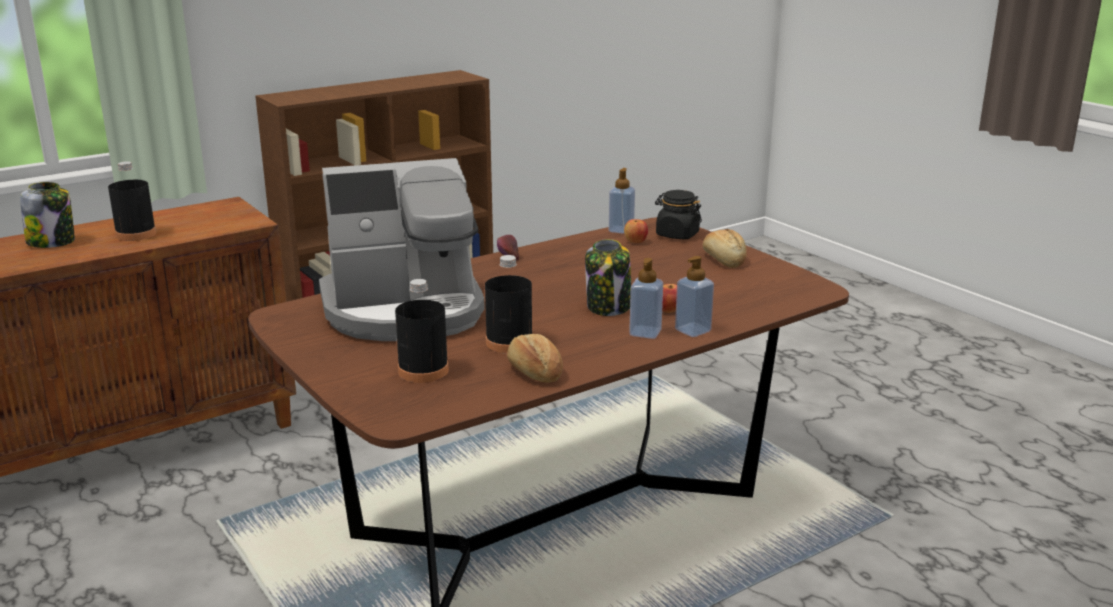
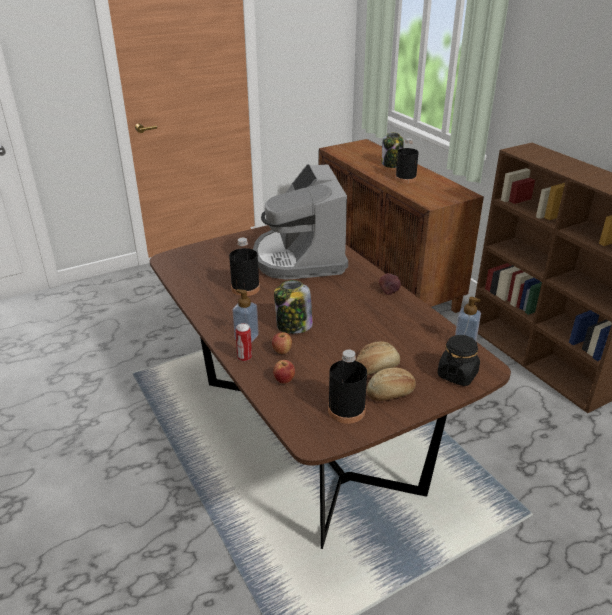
camera: 95 degrees right, 10 degrees up
black bottle [395,279,449,383] -> black bottle moved to [328,350,367,424]
bread [507,334,563,382] -> bread moved to [356,341,400,375]
apple [624,219,648,243] -> apple moved to [273,360,295,384]
soap dispenser [675,256,714,337] -> can [235,323,252,361]

